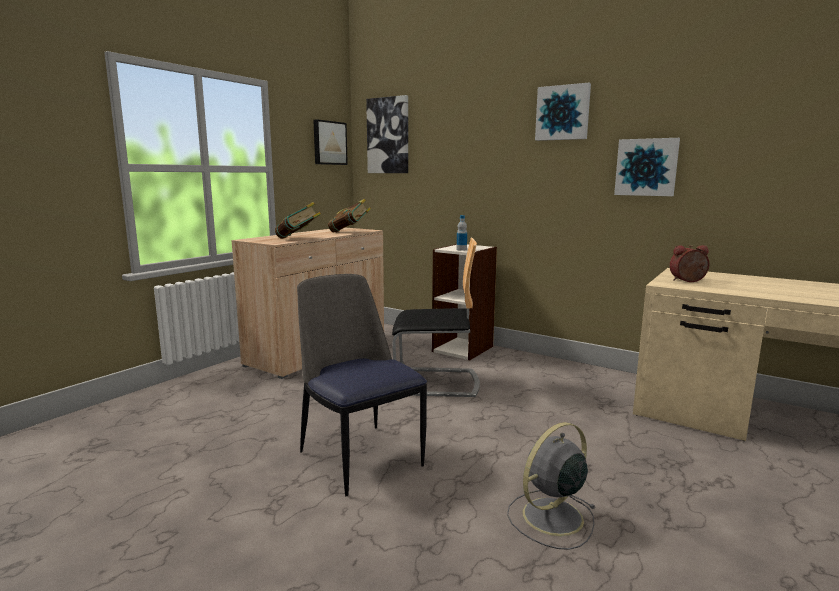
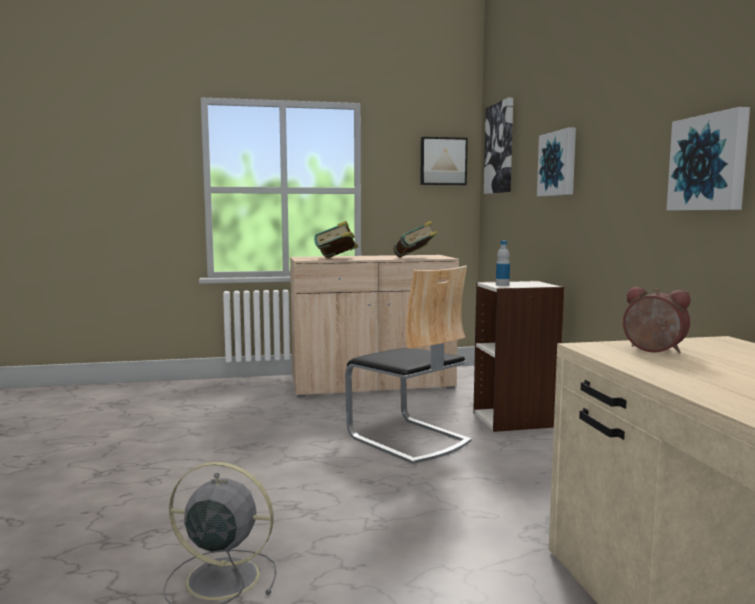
camera: 45 degrees right, 5 degrees down
chair [297,274,427,496] -> none
picture [535,83,591,141] -> picture moved to [537,127,576,196]

